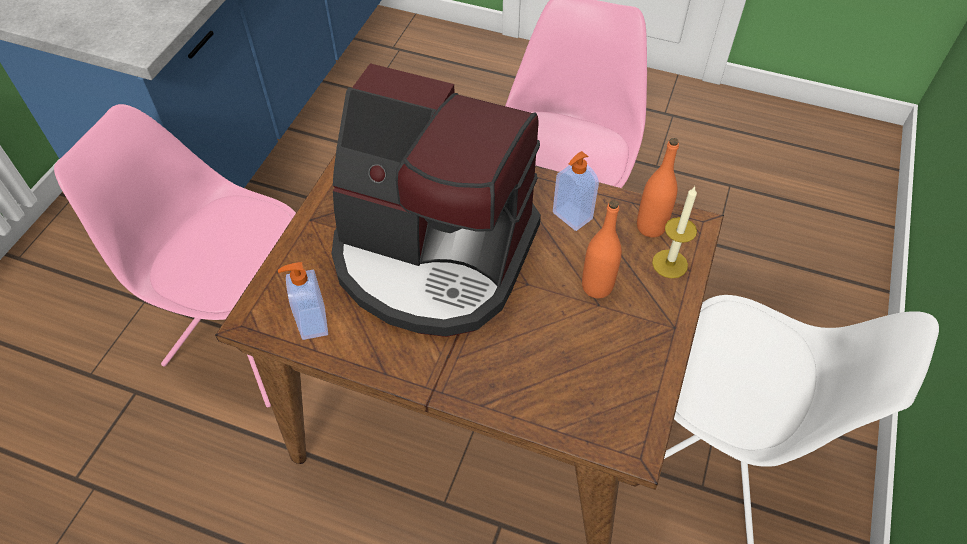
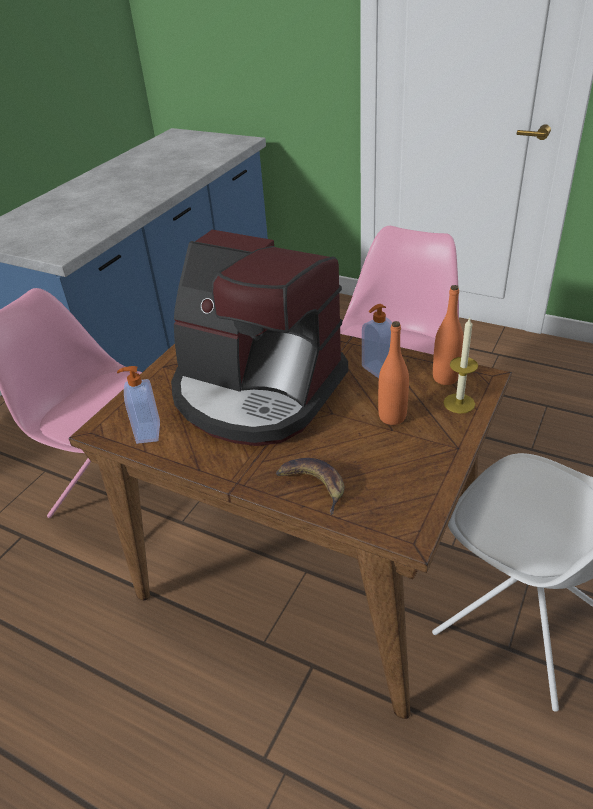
camera: 10 degrees right, 15 degrees down
none -> banana [276,458,345,515]

